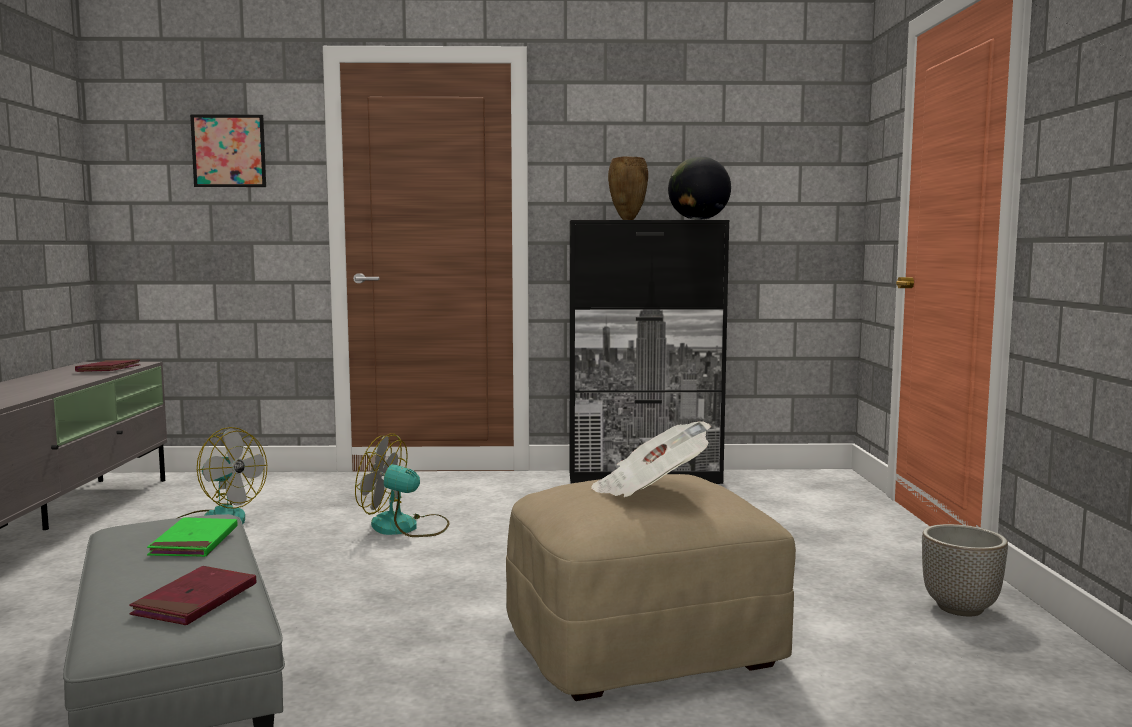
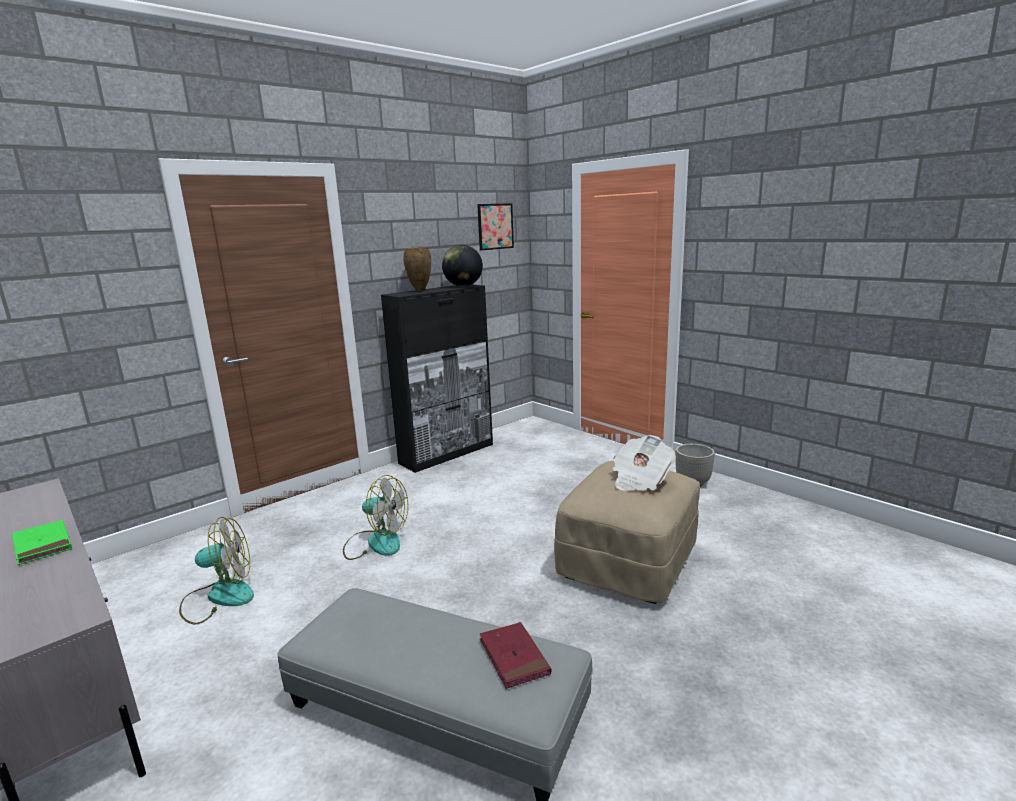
camera: 40 degrees left, 10 degrees up
red book [75,359,141,372] -> none
green book [147,517,237,557] -> green book moved to [12,520,72,565]
picture [190,114,266,187] -> picture moved to [477,203,514,251]
fan [355,433,449,537] -> fan turned 135 degrees counterclockwise [343,475,408,560]

